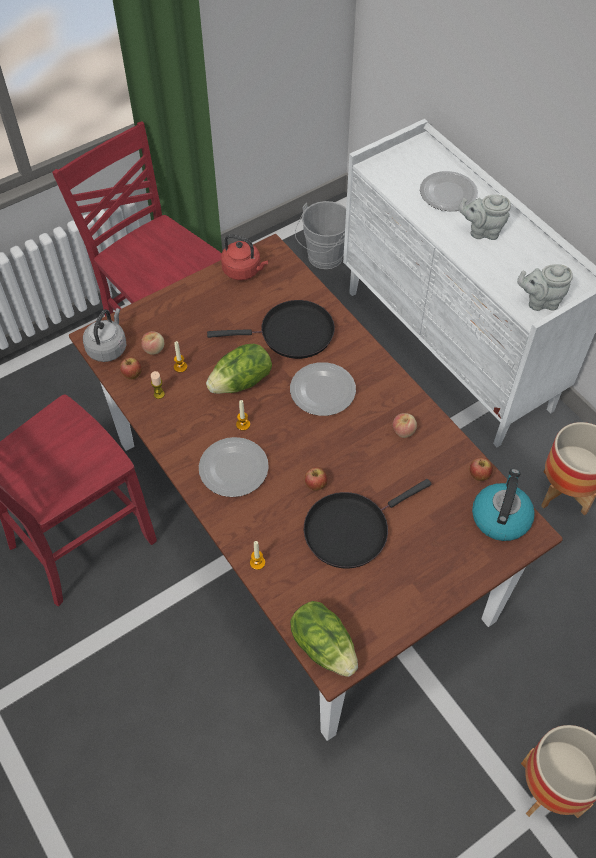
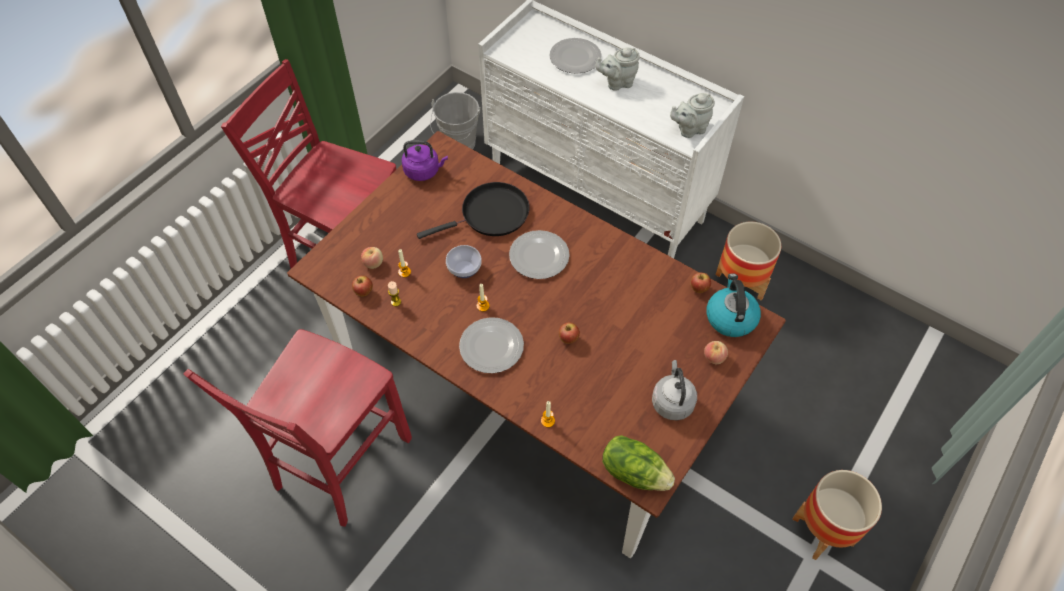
camera: 20 degrees left, 0 degrees up
grey kettle [83,308,127,362] -> grey kettle moved to [652,360,697,420]
lettuce [206,344,272,394] -> bowl [446,245,482,278]
red kettle [221,234,268,280] -> purple kettle [402,140,448,181]
black frying pan [304,479,431,569] -> none
apple [393,413,417,438] -> apple moved to [704,341,728,364]

